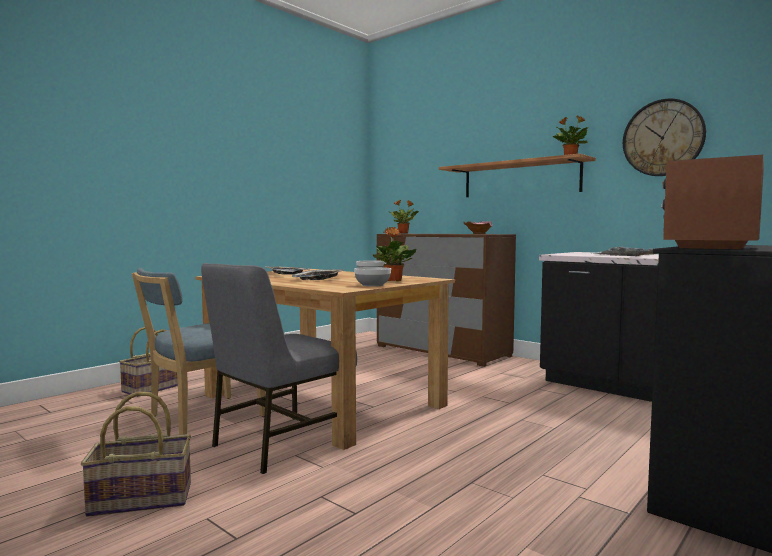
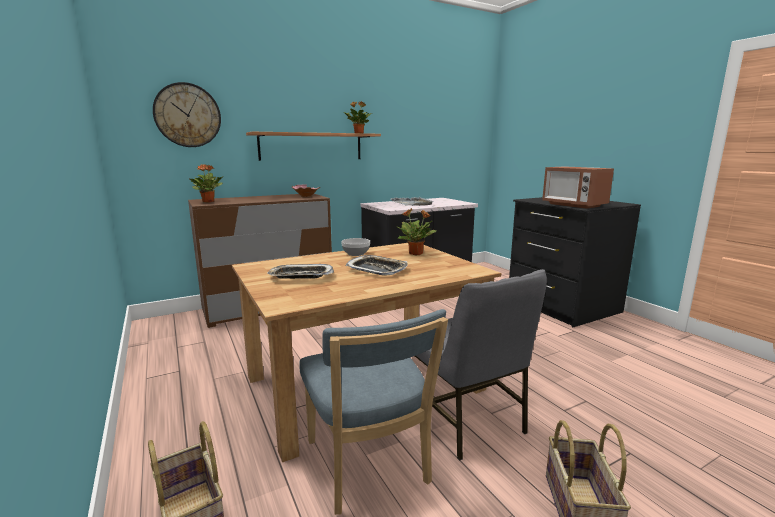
camera: 70 degrees left, 10 degrees up
bowl [354,267,391,287] -> none
wall clock [623,98,706,176] -> wall clock moved to [153,82,221,147]

